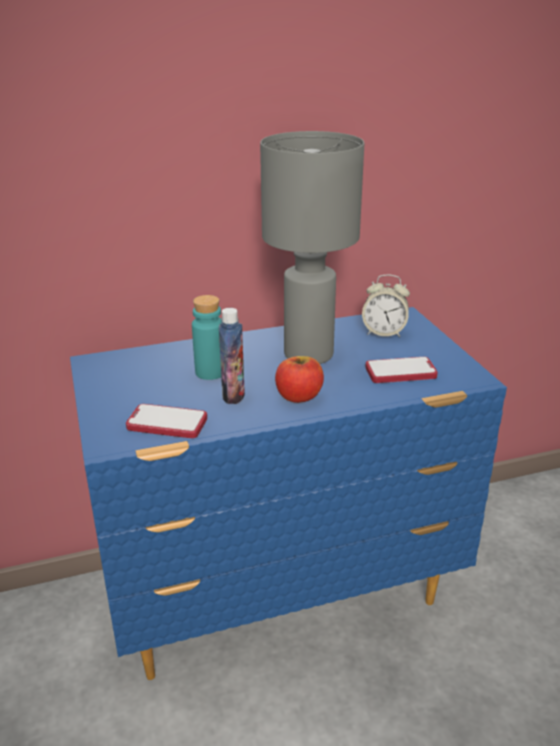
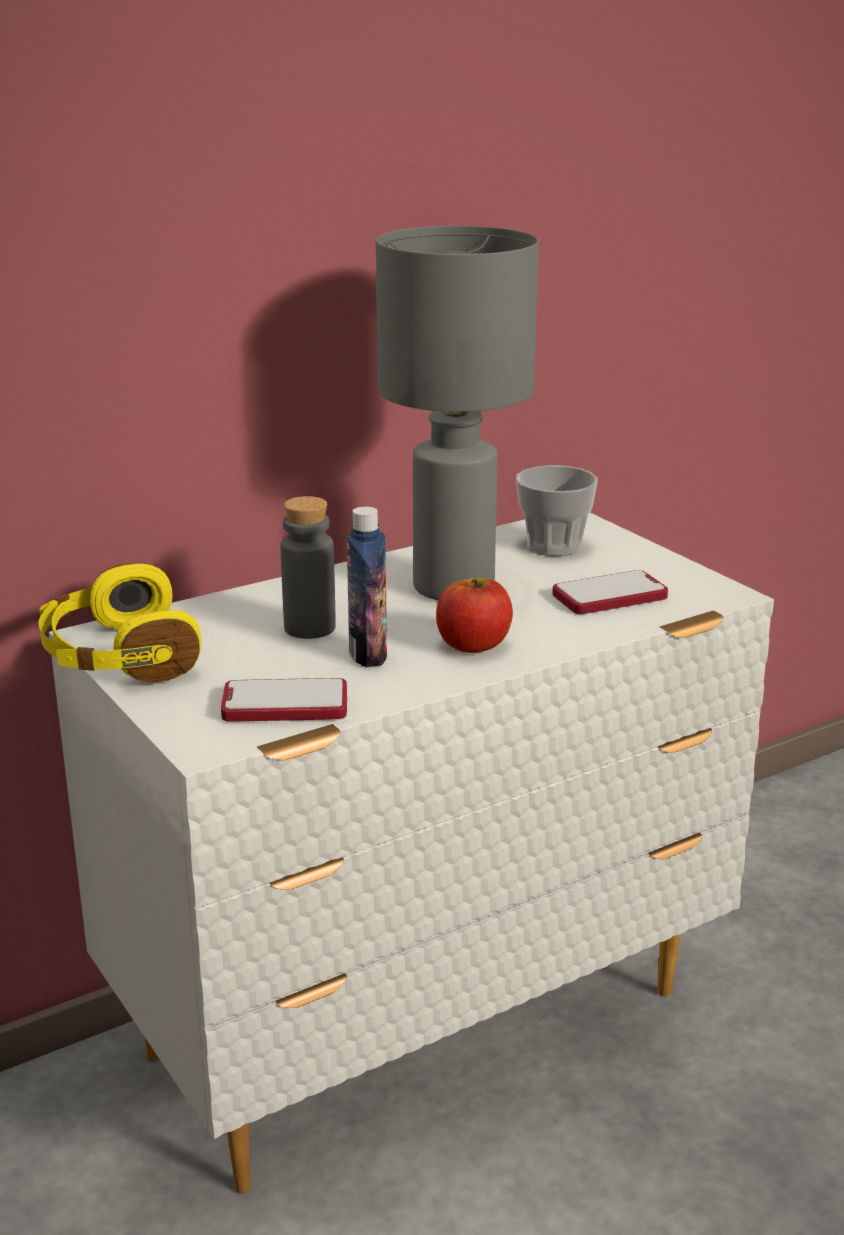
camera: 15 degrees left, 5 degrees down
blue dresser [70,307,507,680] -> white dresser [49,513,774,1194]
turquoise bottle [192,295,222,380] -> grey bottle [280,496,336,639]
alarm clock [362,274,410,337] -> cup [516,465,598,556]
none -> yellow headphones [39,563,201,682]

